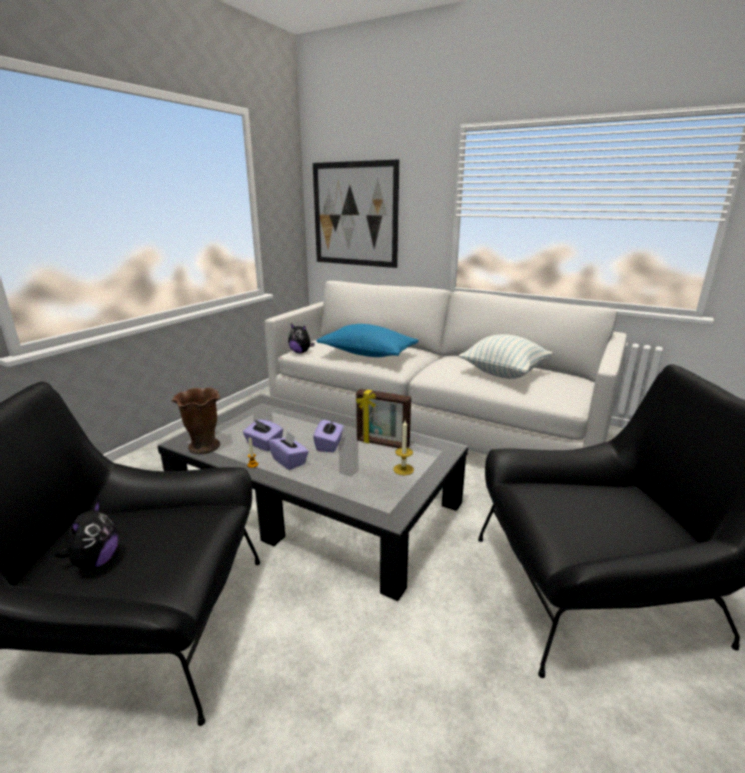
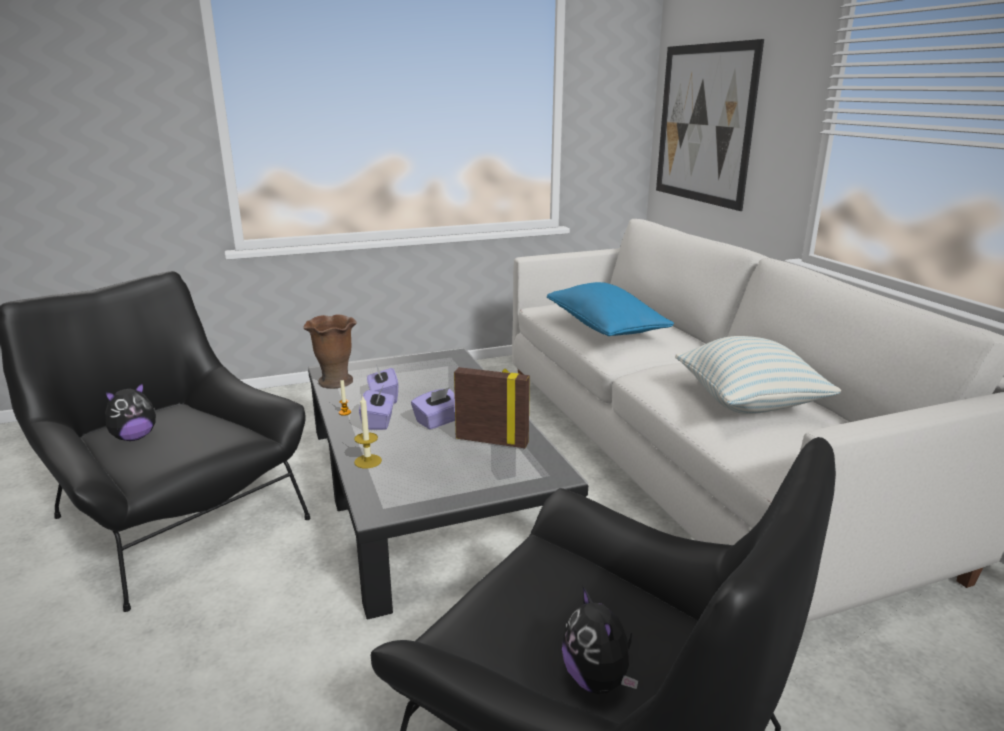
camera: 40 degrees right, 0 degrees up
plush toy [288,324,315,353] -> plush toy moved to [562,587,638,694]
picture frame [356,389,411,448] -> picture frame turned 135 degrees clockwise [454,367,530,448]
candle [393,421,414,475] -> candle moved to [354,395,382,468]

